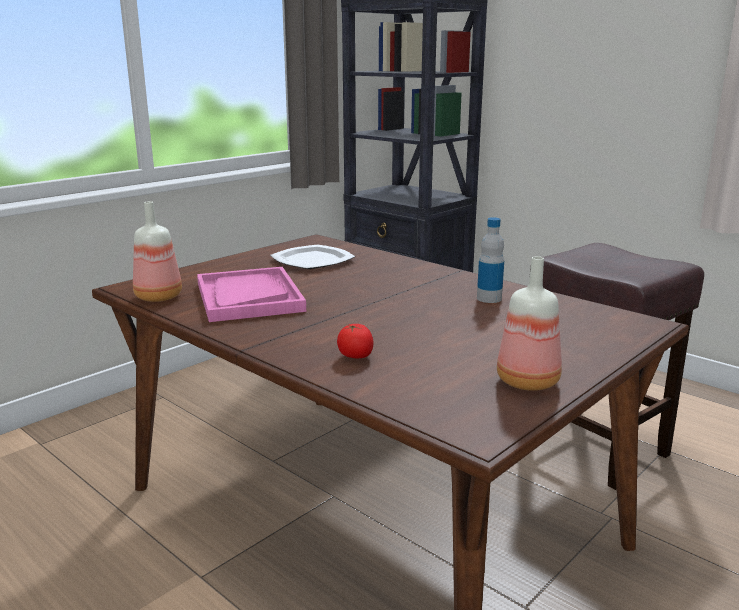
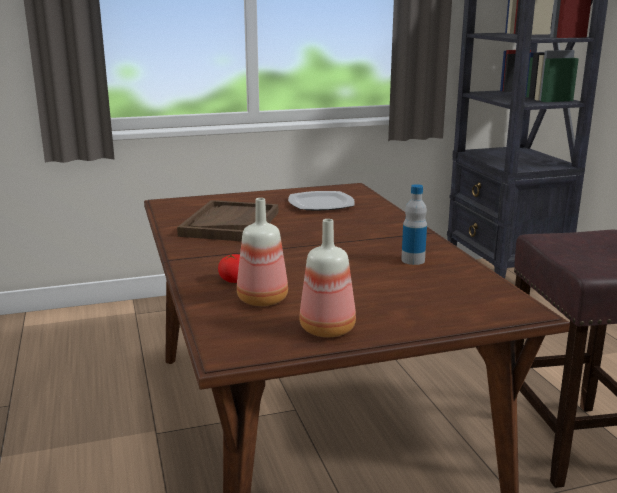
camera: 30 degrees right, 0 degrees up
bottle [133,201,182,302] -> bottle moved to [237,198,288,306]
pink tray [197,267,306,322] -> brown tray [177,200,278,241]

